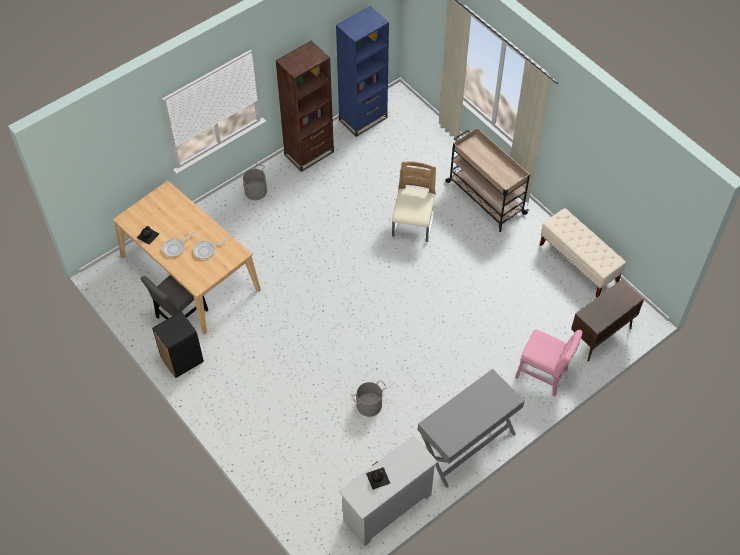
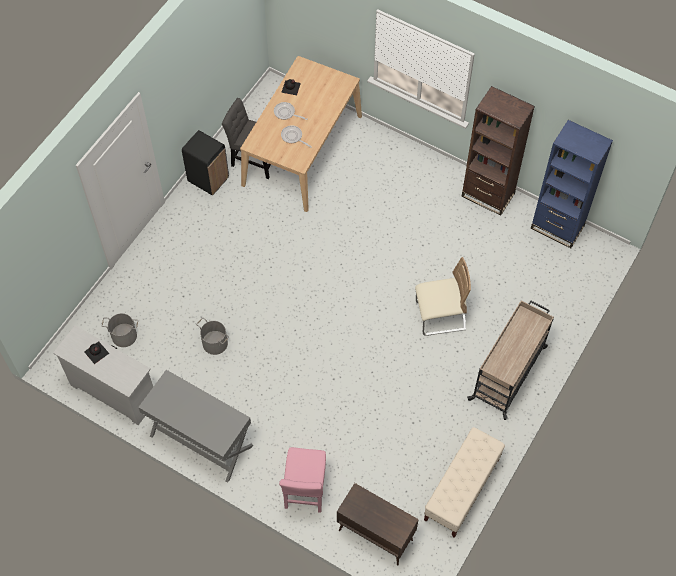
camera: 70 degrees right, 5 degrees up
grey bucket [243,164,267,200] -> grey bucket moved to [102,313,138,347]

